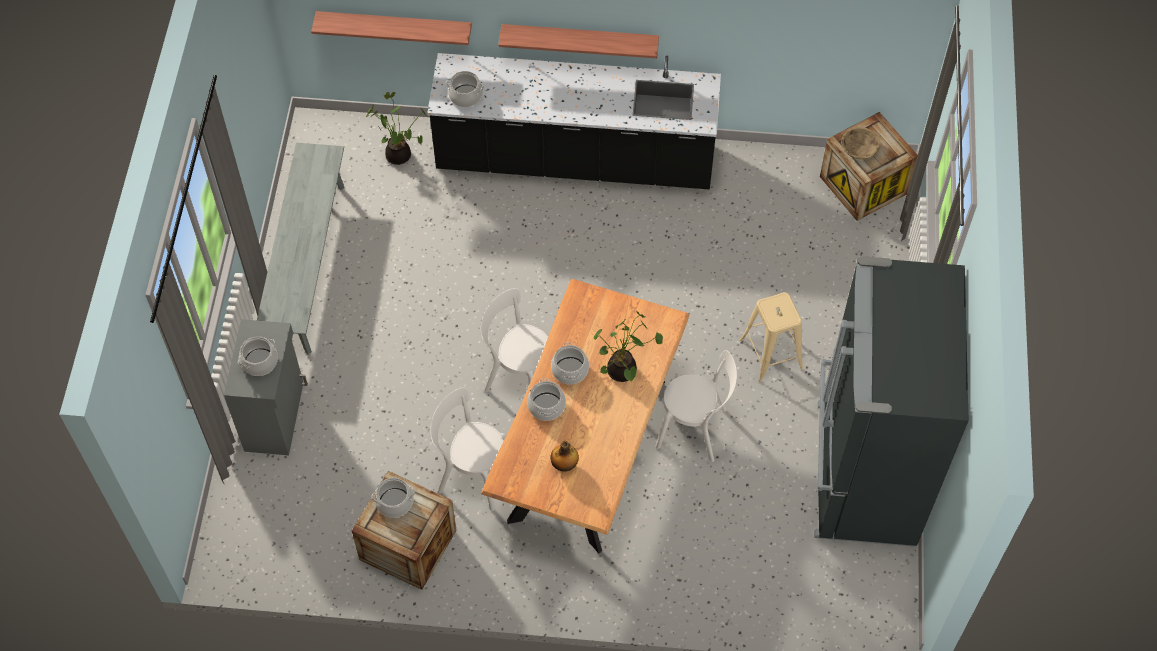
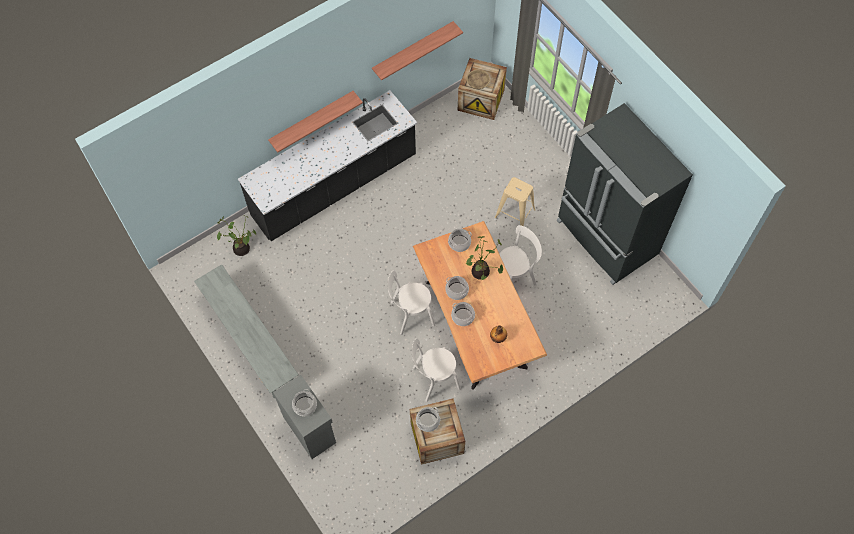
camera: 40 degrees left, 5 degrees up
shelf [311,11,472,45] -> shelf moved to [372,21,463,80]
cooking pot [446,71,484,107] -> cooking pot moved to [448,228,472,252]

